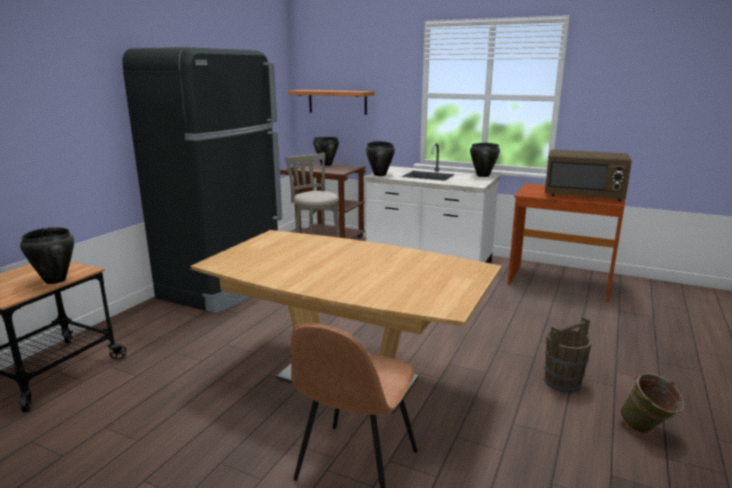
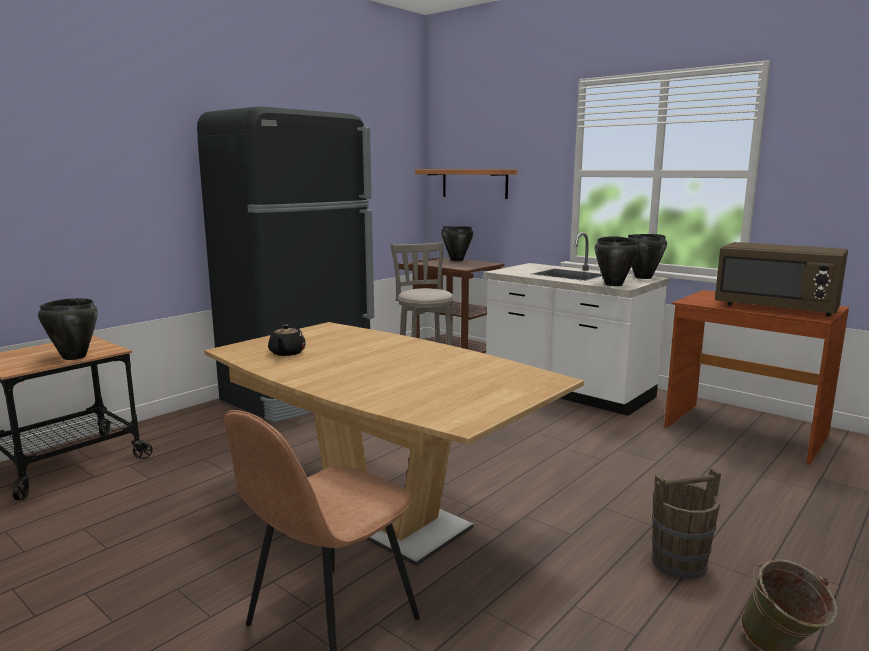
camera: 15 degrees right, 5 degrees down
black cooking pot [366,141,395,176] -> black cooking pot moved to [595,236,638,286]
none -> black teapot [268,324,306,356]

